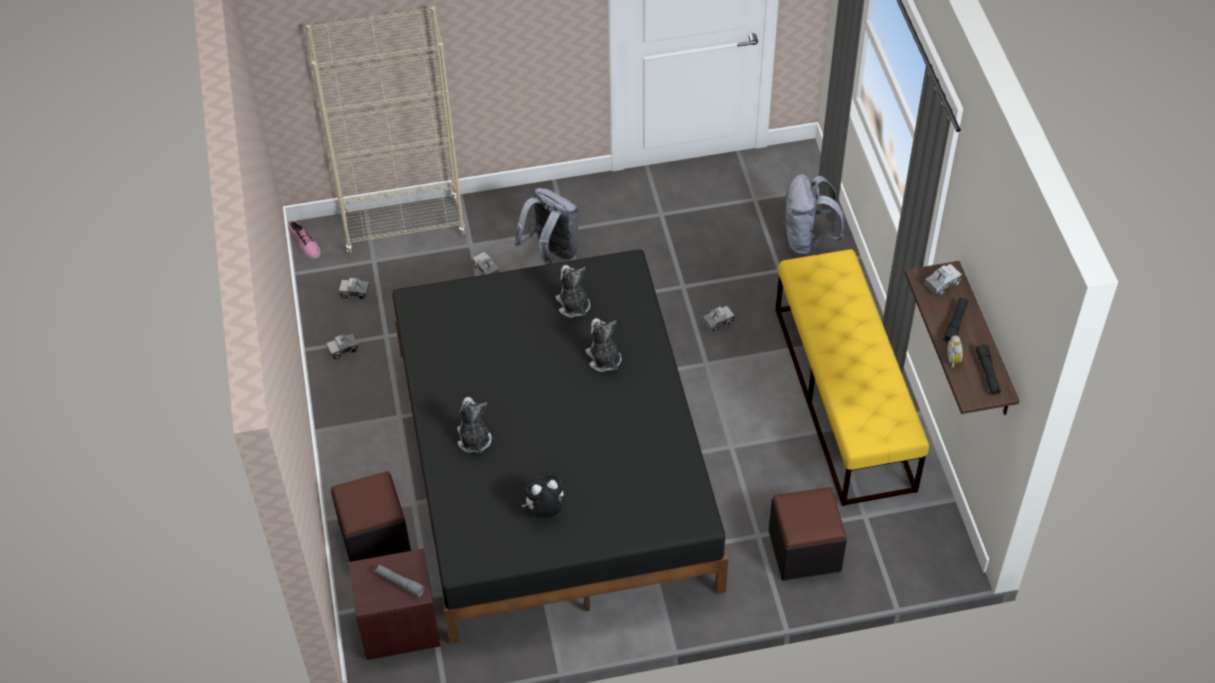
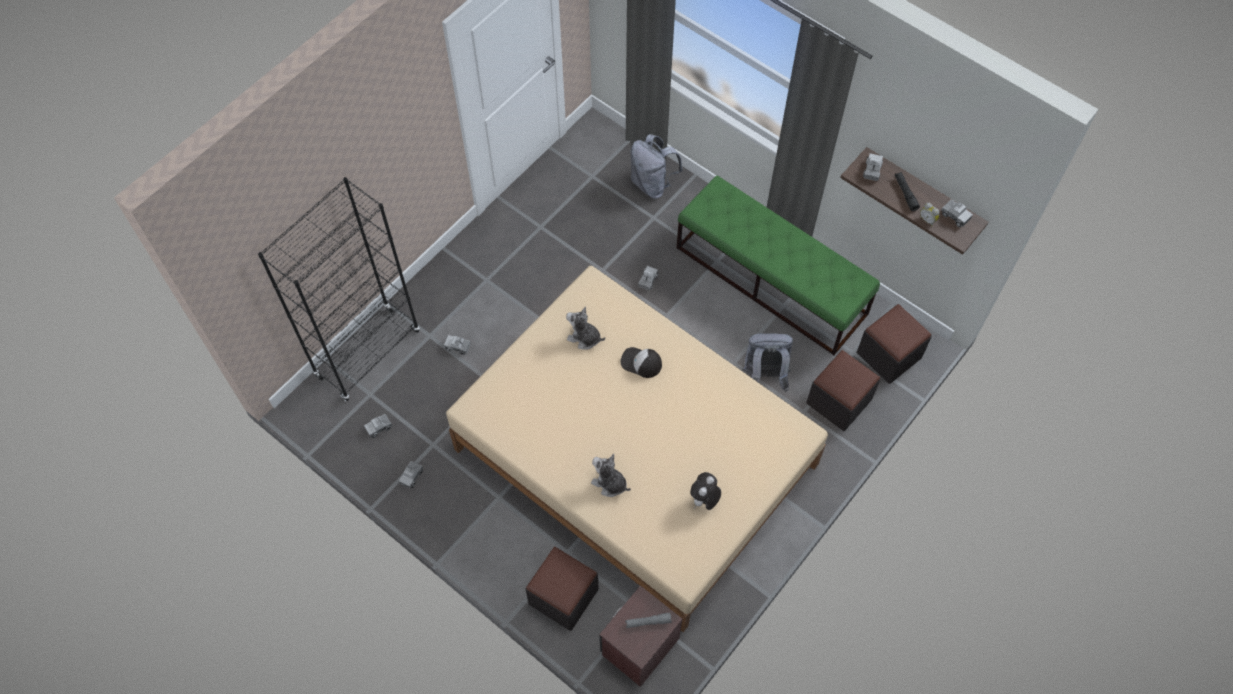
camera: 40 degrees left, 10 degrees up
shoe [289,221,321,259] -> none
beige bookcase [306,6,466,254] -> black bookcase [258,177,420,401]
black bed [392,249,728,644] -> beige bed [446,266,828,632]
grey backpack [514,188,579,265] -> grey backpack moved to [742,333,793,392]
plush toy [585,318,622,372] -> cap [620,347,662,378]
yellow bench [776,249,929,506] -> green bench [677,176,880,355]
black flashlight [976,344,1001,395] -> toy truck [941,199,973,227]
none -> black ottoman [857,304,931,384]

